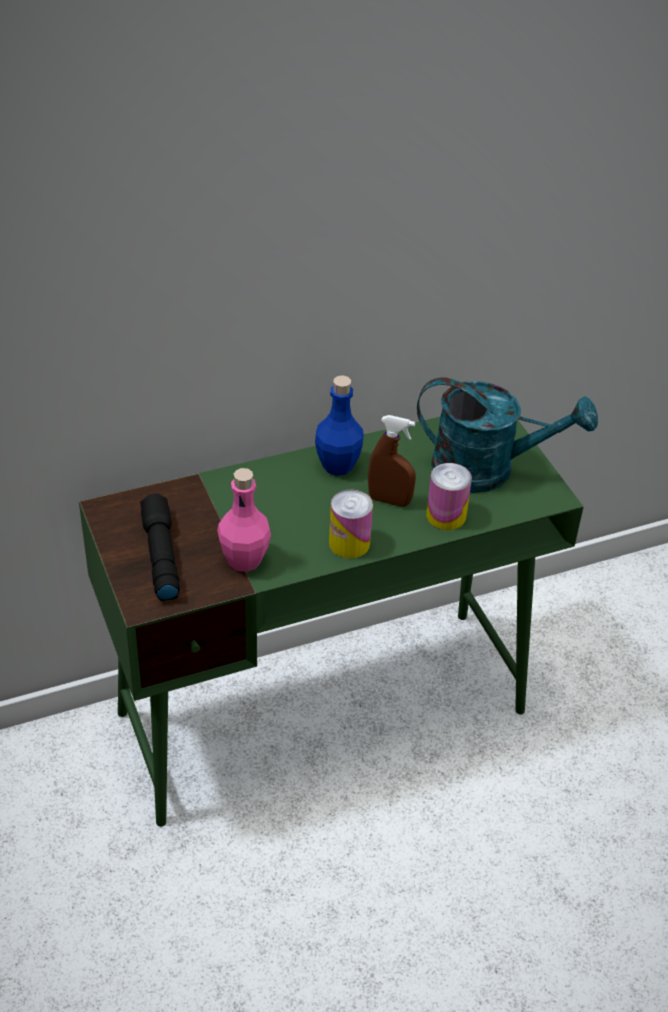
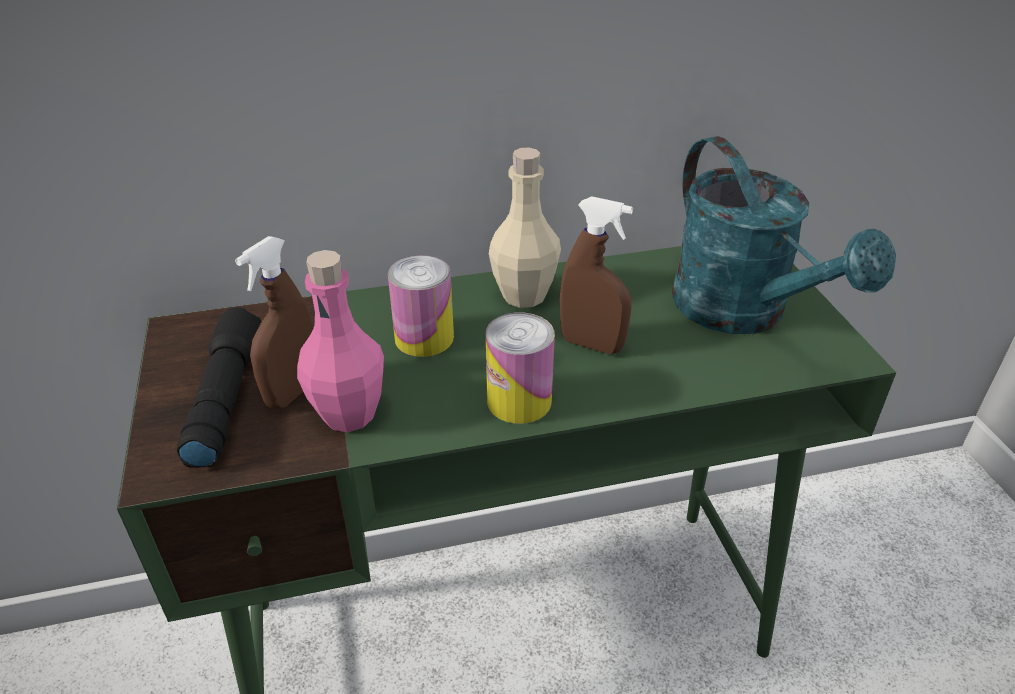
camera: 10 degrees right, 5 degrees down
blue bottle [315,375,364,476] -> beige bottle [489,148,561,308]
turquoise watering can [417,378,598,493] -> turquoise watering can turned 45 degrees clockwise [671,136,896,334]
can [426,463,472,530] -> can moved to [388,256,454,357]
none -> brown spray bottle [235,236,313,410]

